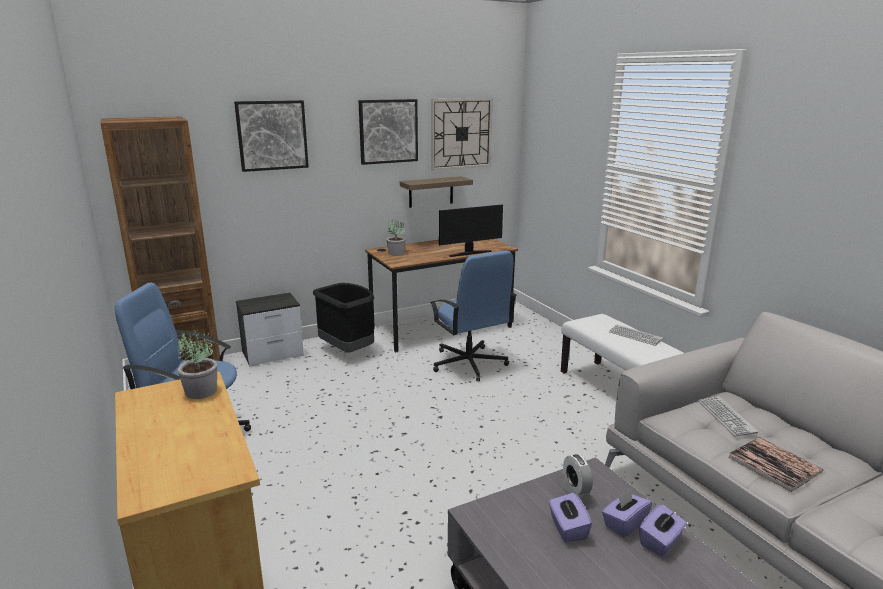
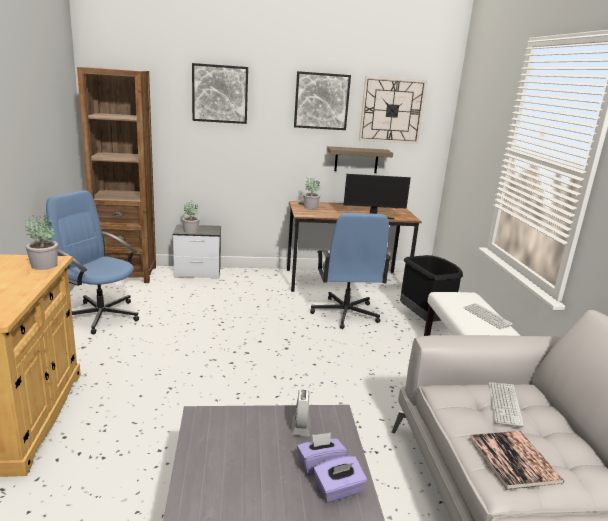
camera: 20 degrees right, 0 degrees up
black trash can [313,283,374,353] -> black trash can moved to [400,255,463,322]
purple tissue box [549,493,592,542] -> none
none -> potted plant [182,200,200,234]

